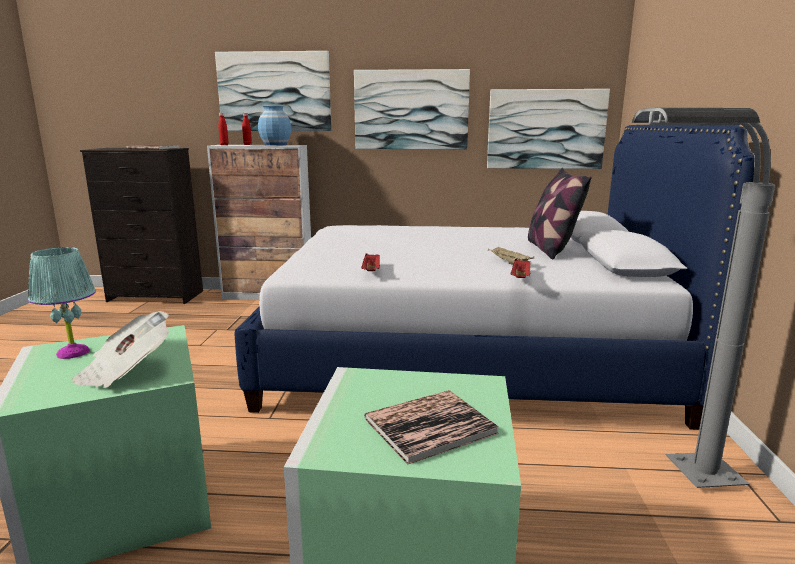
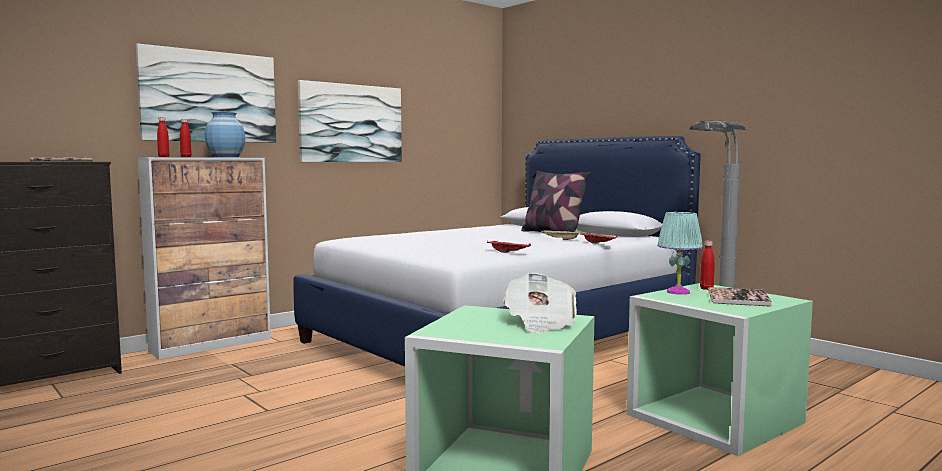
camera: 45 degrees left, 10 degrees down
turquoise table lamp [28,247,96,359] -> turquoise table lamp moved to [657,212,703,295]
picture [487,89,610,169] -> none
none -> red bottle [700,241,715,290]

